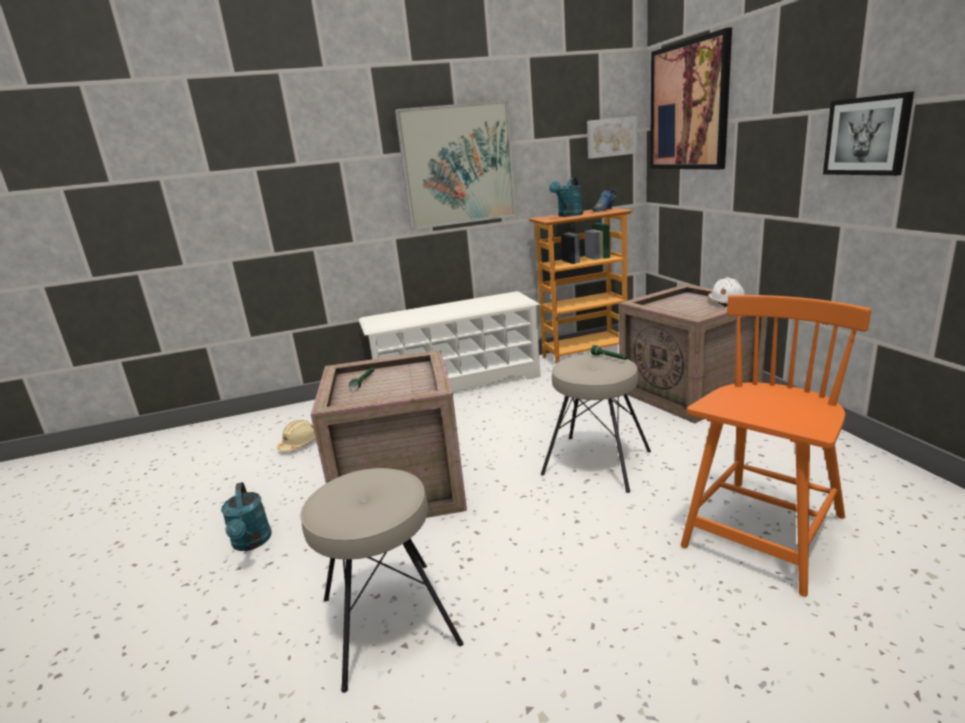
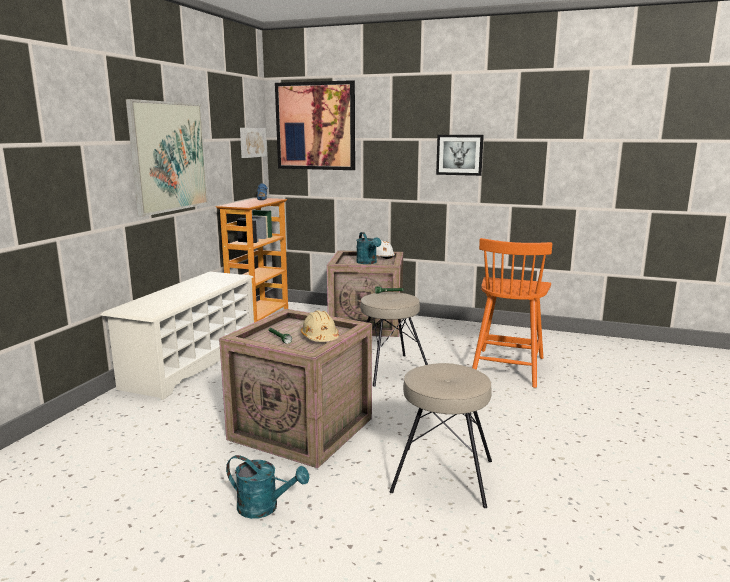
camera: 55 degrees left, 5 degrees down
beige hard hat [277,420,316,452] -> beige hard hat moved to [301,310,339,342]
turquoise watering can [549,178,583,217] -> turquoise watering can moved to [356,232,381,264]
orange chair [681,295,871,597] -> orange chair turned 150 degrees counterclockwise [472,238,552,388]

